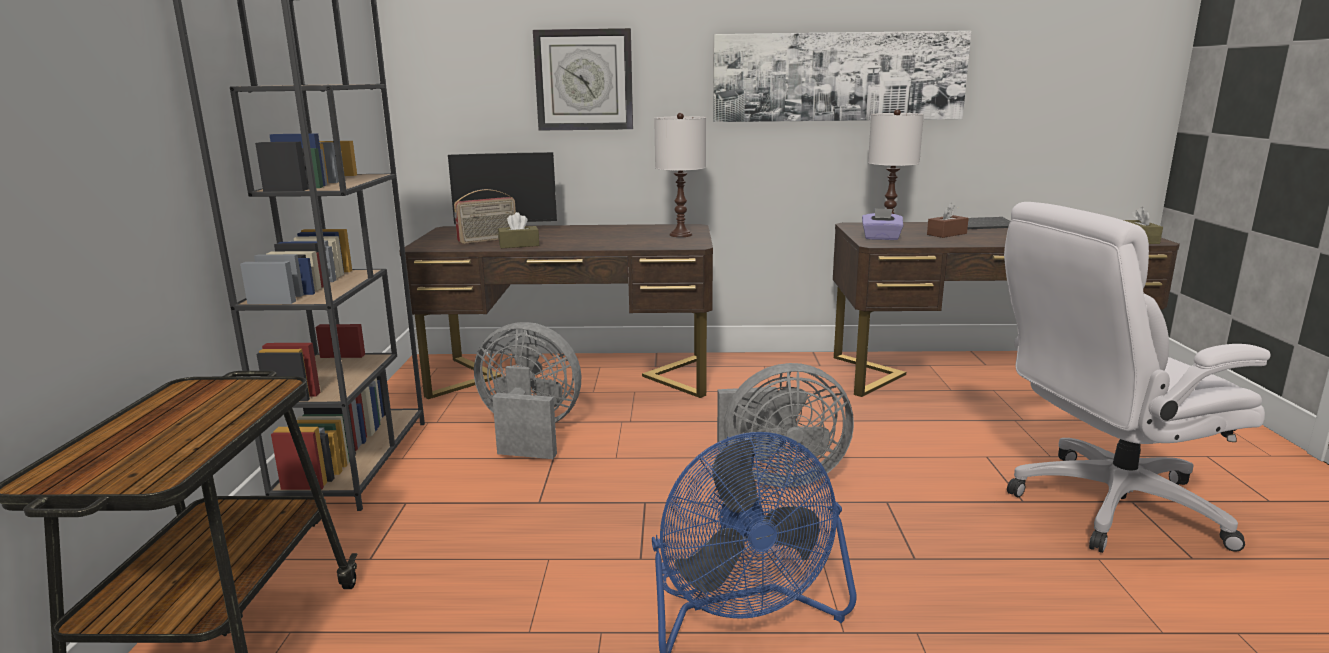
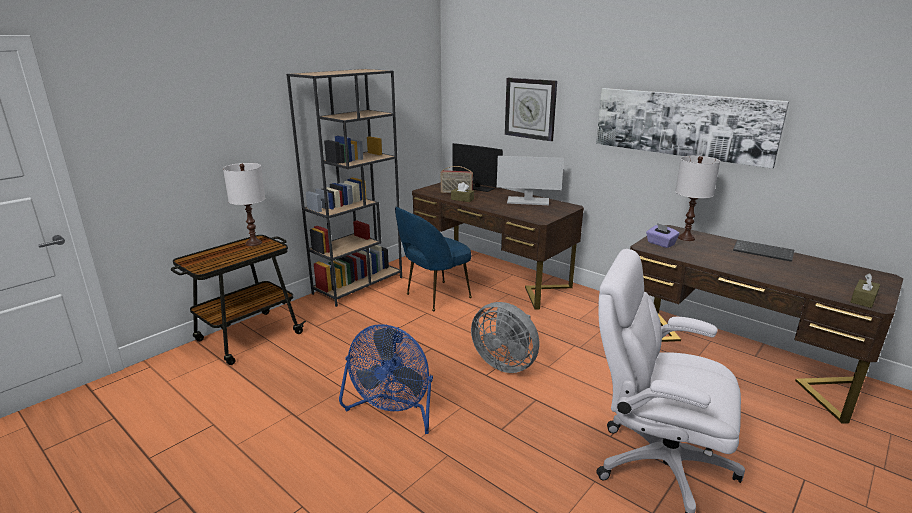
camera: 40 degrees right, 5 degrees up
grey fan [474,322,581,459] -> blue chair [395,207,472,311]
white table lamp [654,113,706,237] -> white table lamp moved to [223,163,265,246]
brown tissue box [927,203,969,238] -> none
none -> monitor [497,156,564,205]

